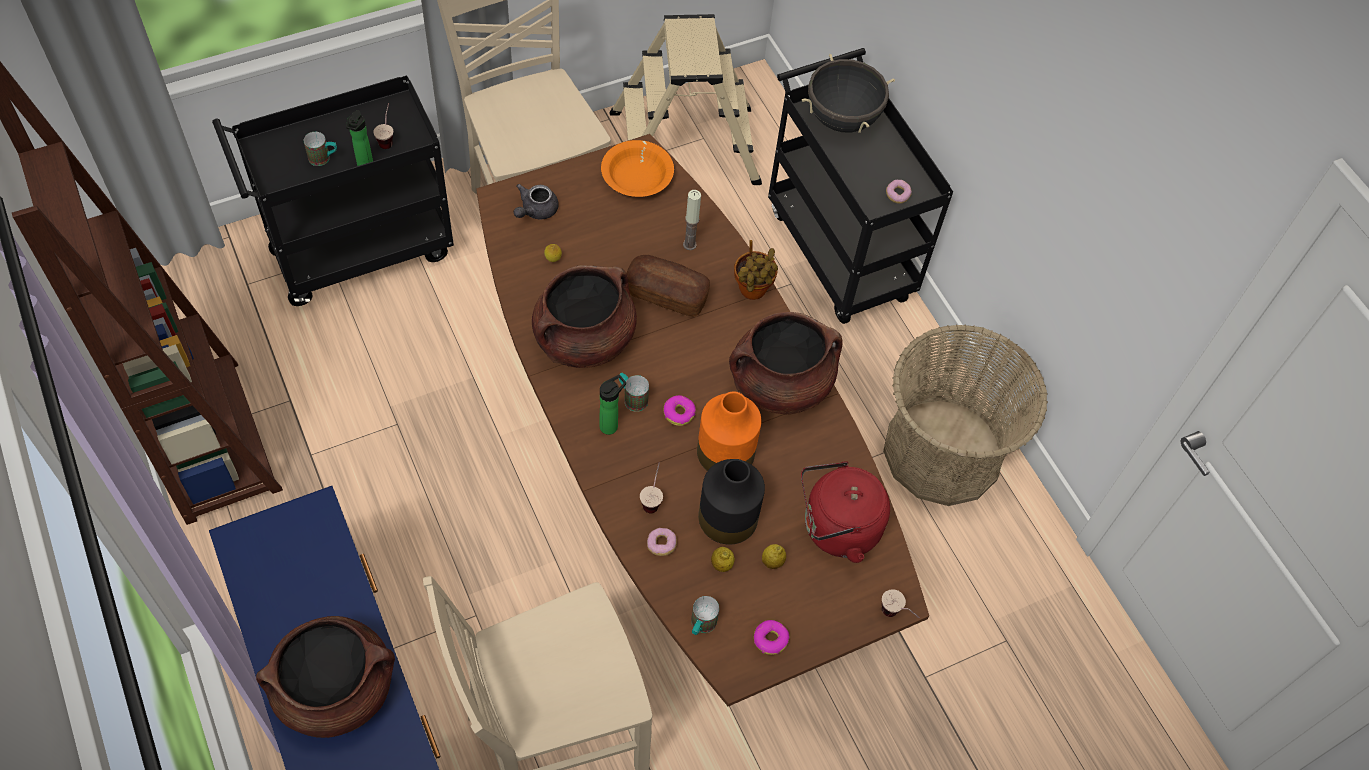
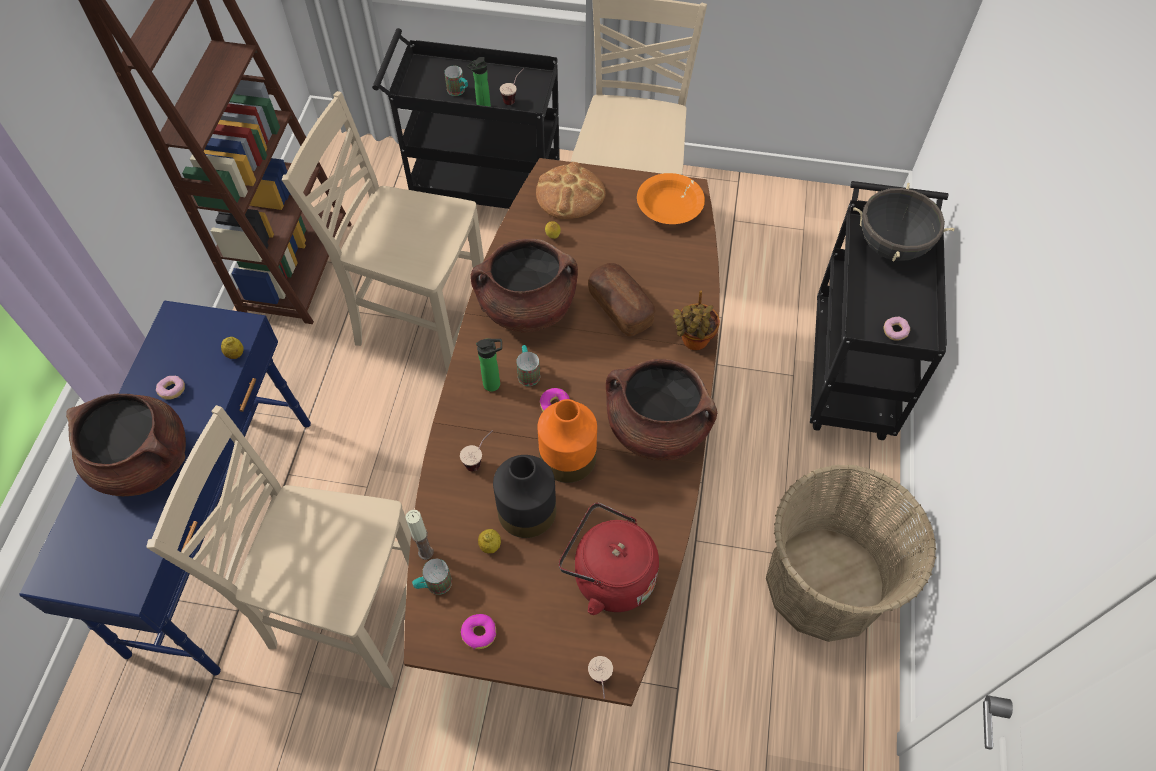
camera: 40 degrees right, 0 degrees up
grey teapot [513,184,559,219] -> bread [536,162,606,219]
beige step ladder [610,14,762,185] -> none
donut [647,528,677,556] -> donut moved to [156,376,185,400]
candle [683,190,701,250] -> candle moved to [405,510,434,560]
lemon [762,544,786,569] -> lemon moved to [221,337,244,359]
none -> beige chair [282,91,484,372]

